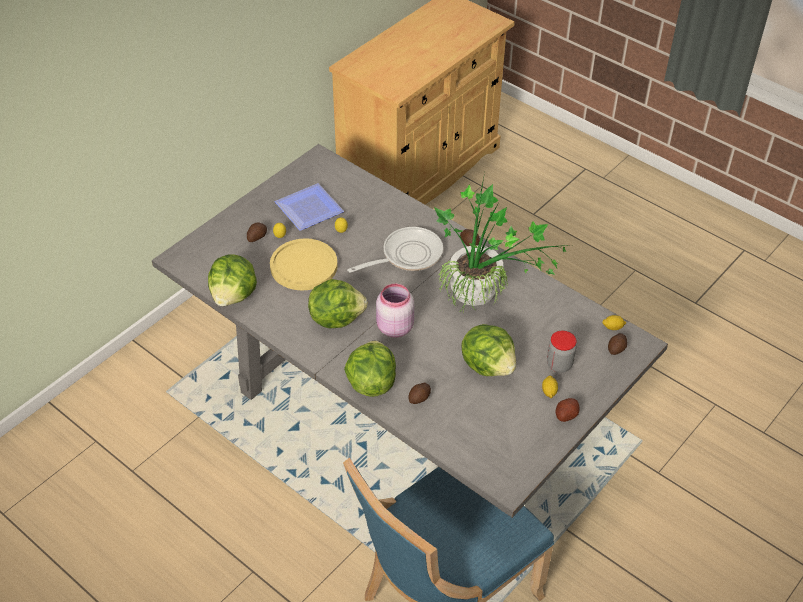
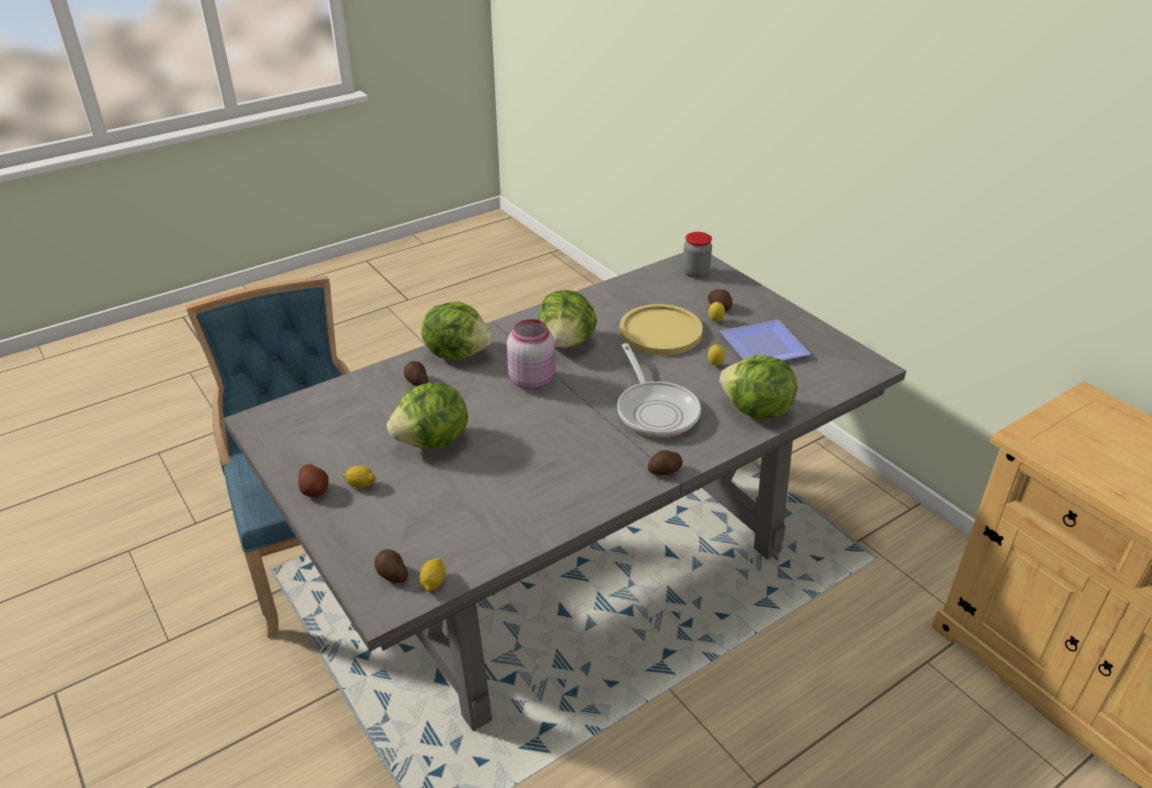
camera: 105 degrees right, 10 degrees down
lettuce [208,254,257,306] -> lettuce moved to [719,355,797,419]
potted plant [434,173,569,312] -> none
jar [547,330,576,373] -> jar moved to [682,232,712,278]

